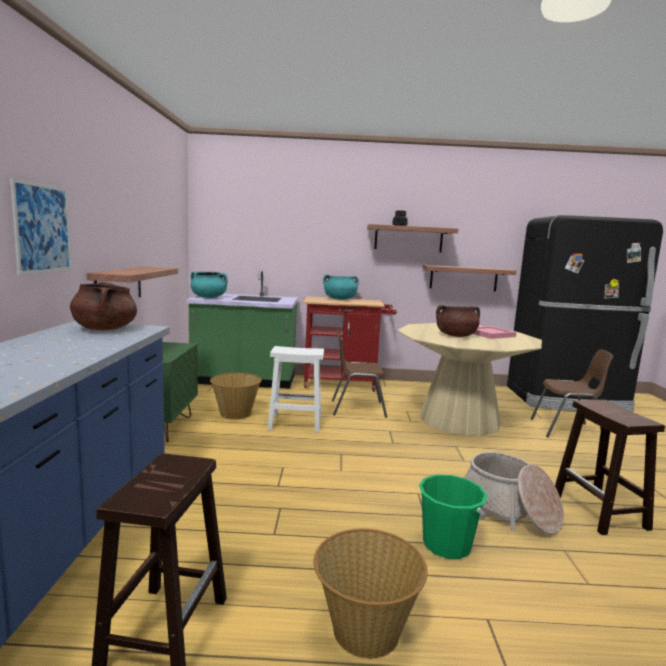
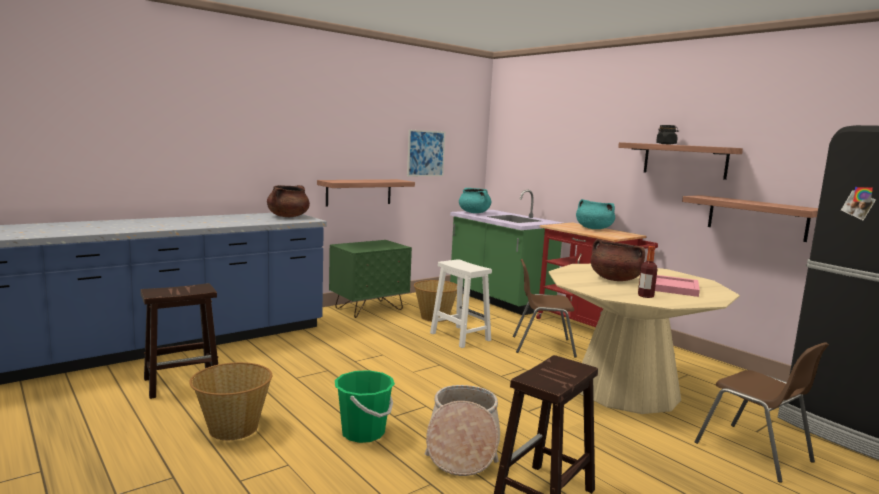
camera: 50 degrees right, 0 degrees up
picture [10,179,72,275] -> picture moved to [407,130,446,176]
brown chair [332,330,387,418] -> brown chair turned 45 degrees counterclockwise [513,259,577,357]
none -> bottle [638,246,658,298]

